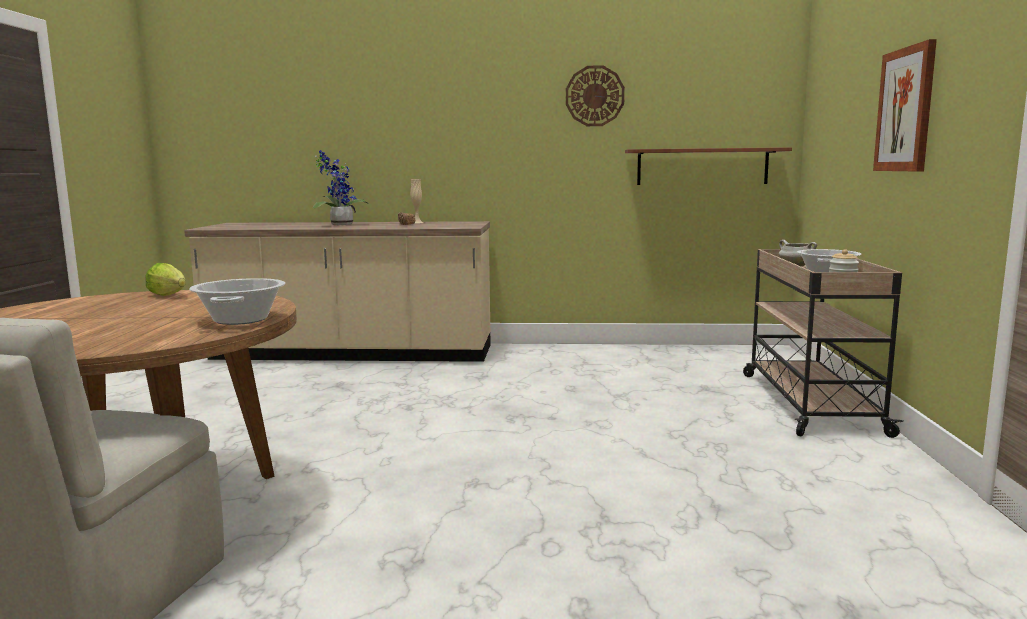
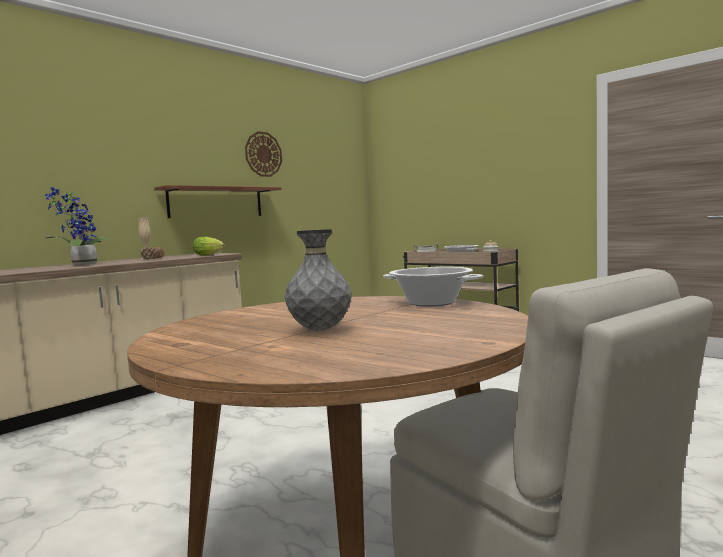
camera: 50 degrees left, 5 degrees down
lettuce [146,263,186,296] -> lettuce moved to [193,237,224,256]
brown shelf [625,147,792,185] -> brown shelf moved to [154,185,281,218]
picture [873,39,937,171] -> none
none -> grey vase [285,229,351,331]

